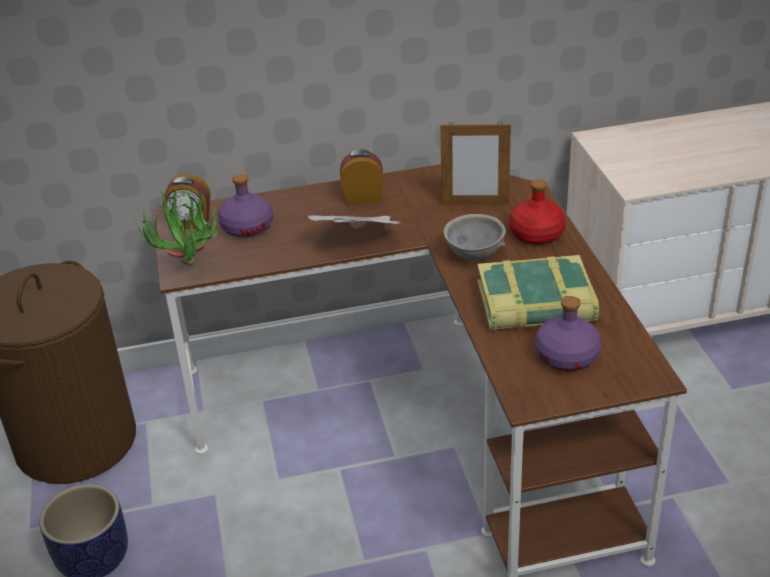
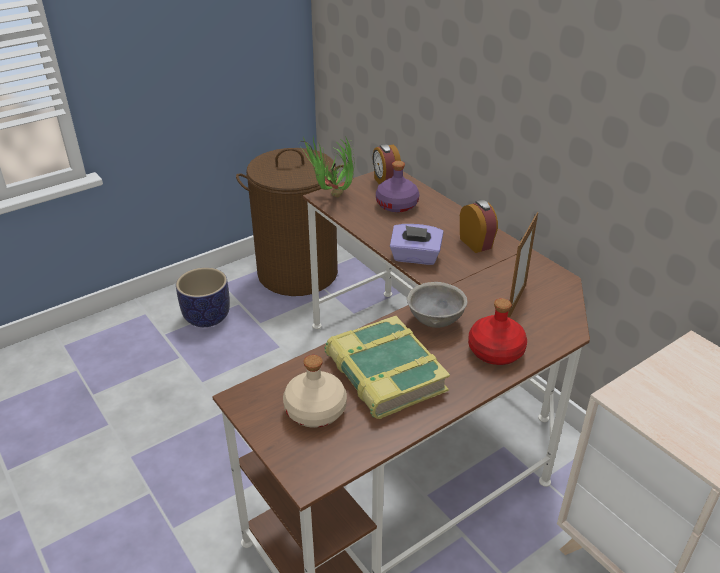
camera: 65 degrees right, 0 degrees up
newspaper [308,215,401,229] -> purple tissue box [390,224,444,265]
picture frame [440,121,511,205] -> picture frame turned 135 degrees counterclockwise [508,212,538,318]
purple bottle [535,296,602,371] -> beige bottle [283,355,347,427]

